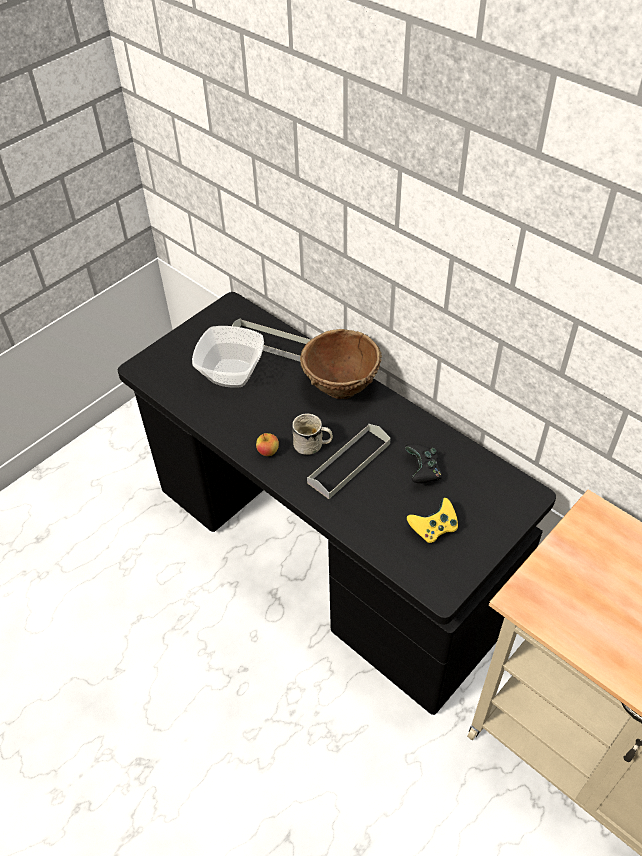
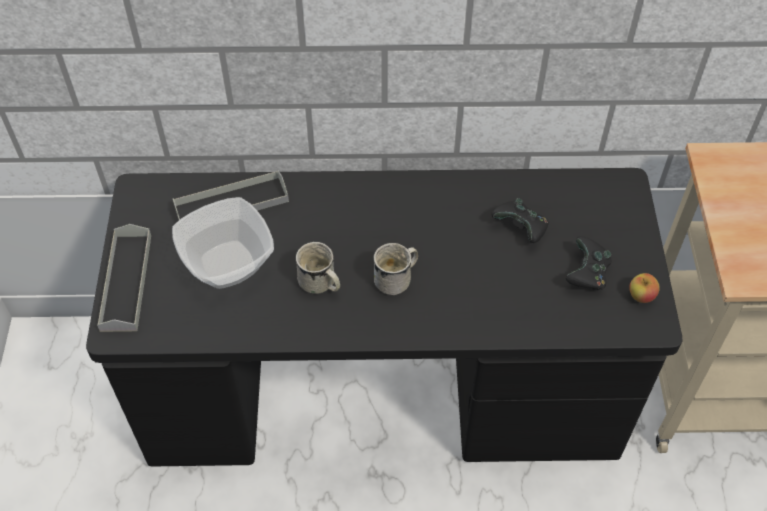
camera: 45 degrees left, 5 degrees up
apple [256,433,279,456] -> apple moved to [629,273,660,303]
brown bowl [300,329,382,399] -> none
grey tray [307,424,390,499] -> grey tray moved to [97,224,151,332]
yellow game controller [407,498,458,543] -> black game controller [566,236,611,290]
none -> white mug [296,242,340,294]

